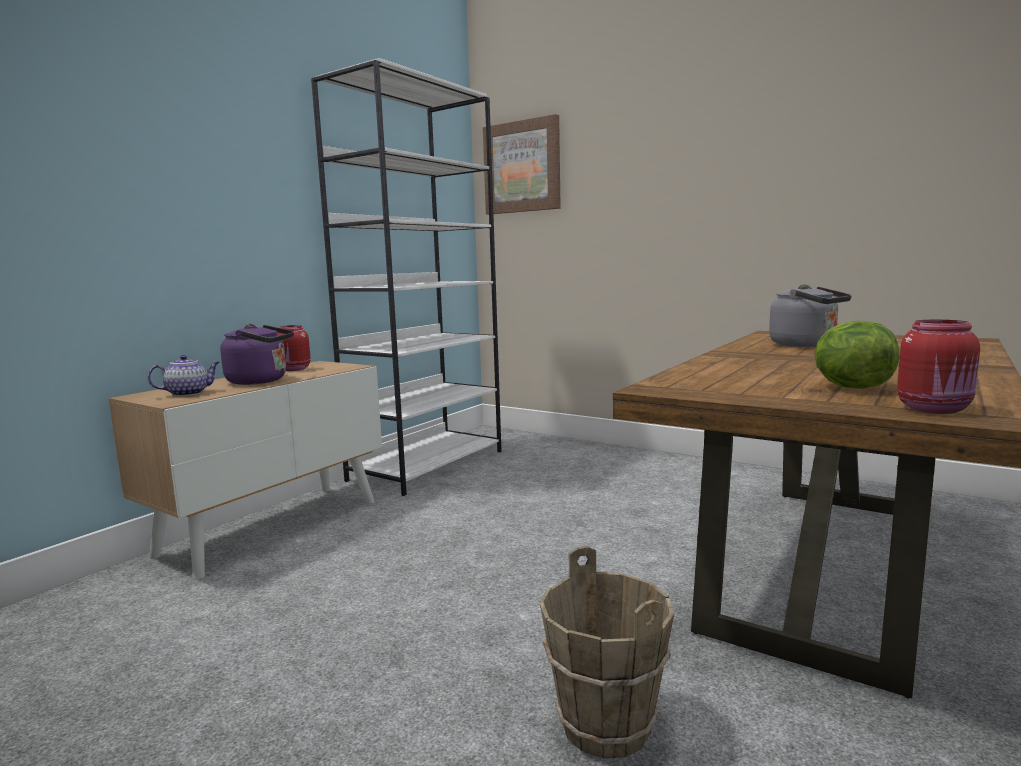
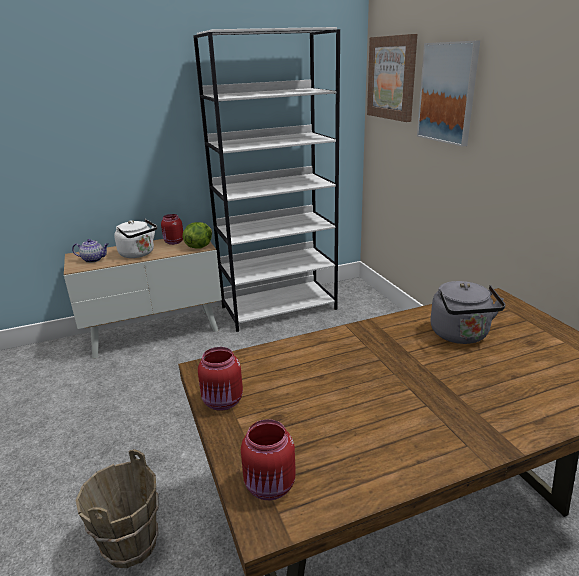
camera: 35 degrees right, 15 degrees up
purple kettle [220,324,294,385] -> white kettle [114,219,157,258]
lettuce [814,321,900,389] -> lettuce moved to [183,222,212,248]
none -> red jar [198,347,243,411]
none -> picture [417,40,480,147]

